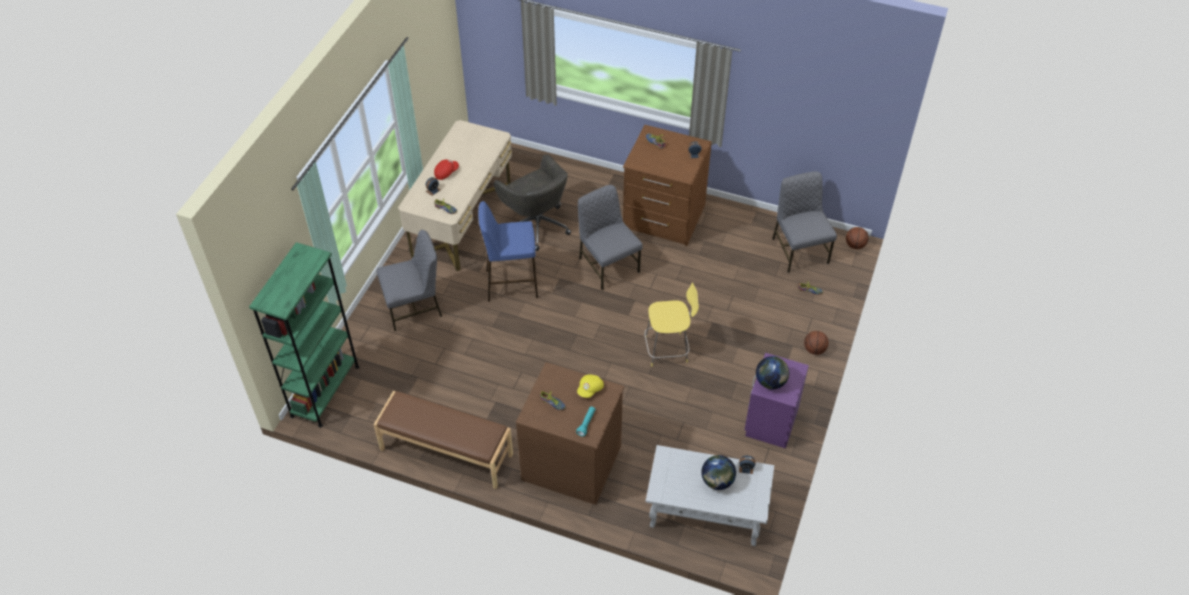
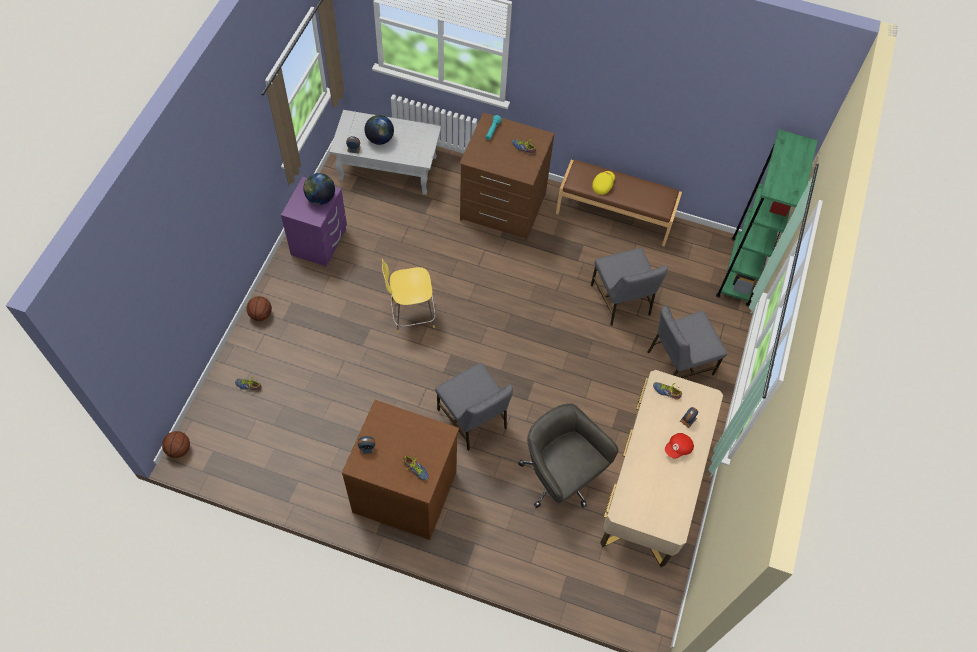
camera: 175 degrees right, 10 degrees up
blue stool [478,201,538,302] -> none
yellow cap [577,374,604,398] -> yellow cap moved to [592,171,615,195]
grey chair [772,171,837,273] -> grey chair moved to [591,248,668,326]

